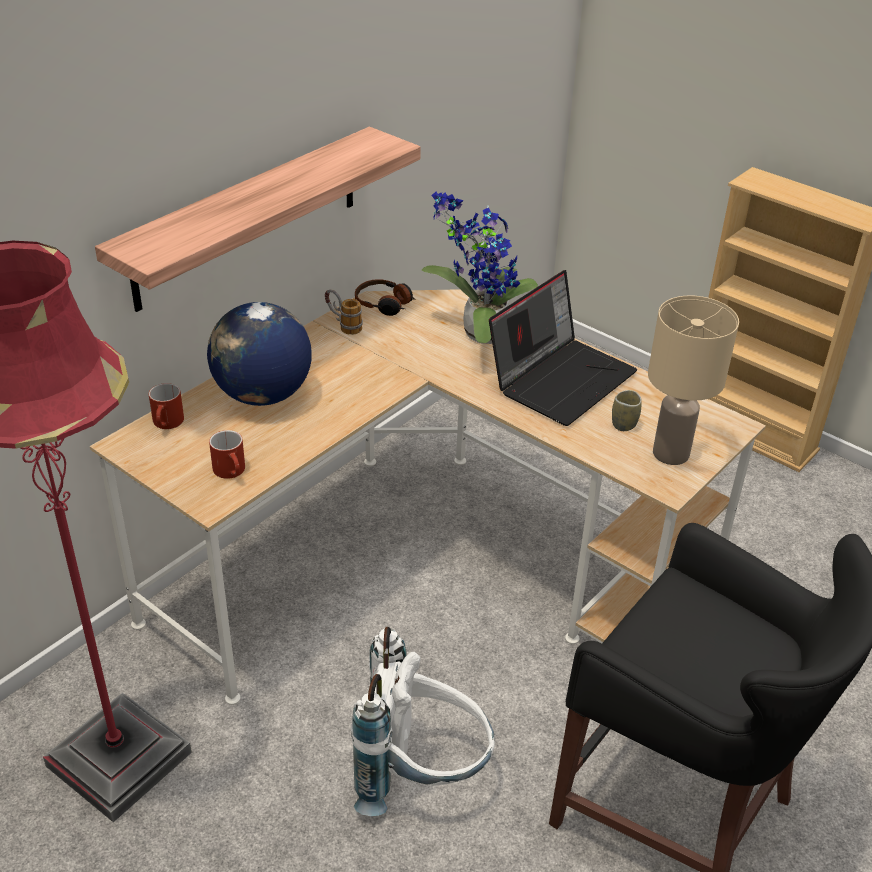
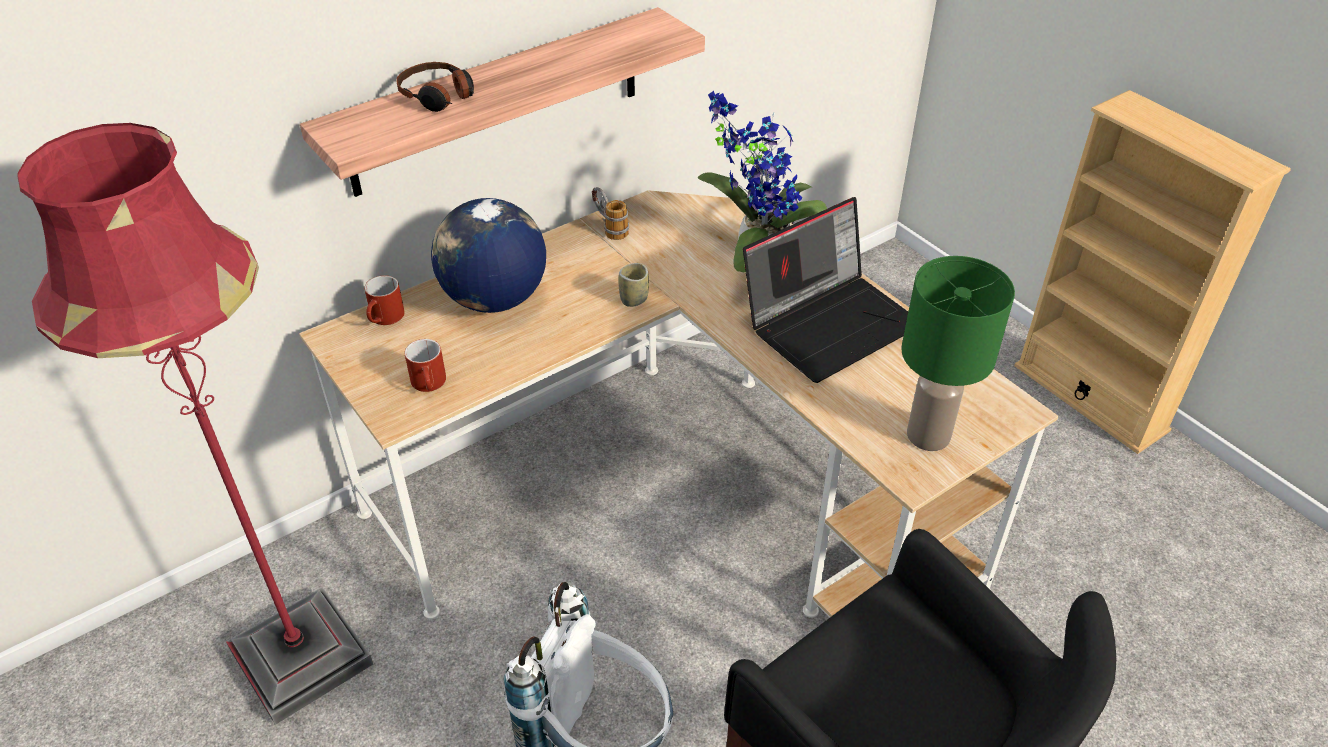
camera: 15 degrees right, 5 degrees up
headphones [355,279,416,316] -> headphones moved to [396,62,474,112]
cup [612,390,642,431] -> cup moved to [618,263,649,307]
beige table lamp [648,295,739,465] -> green table lamp [901,256,1015,451]

